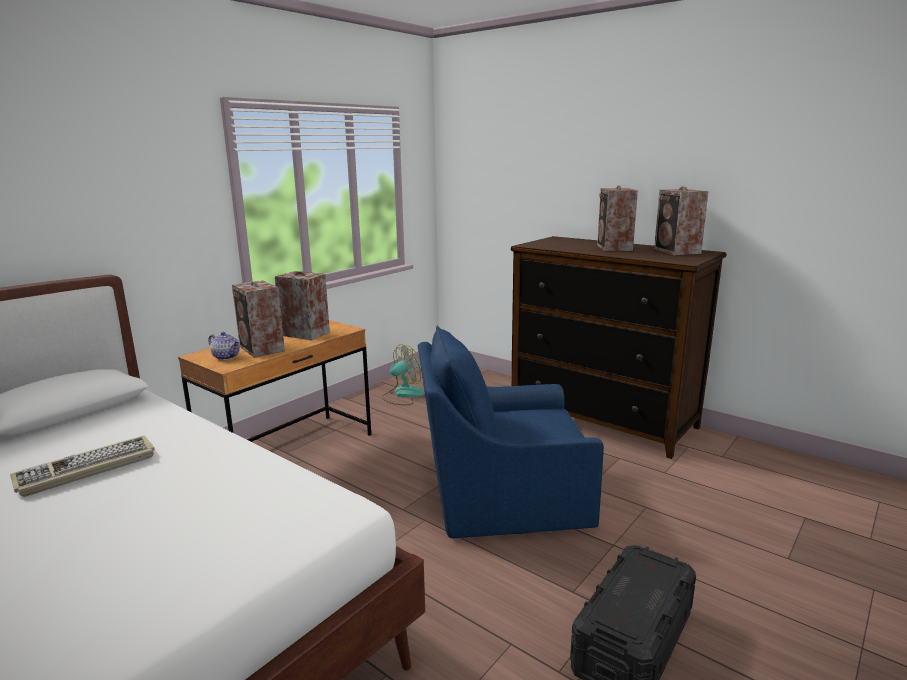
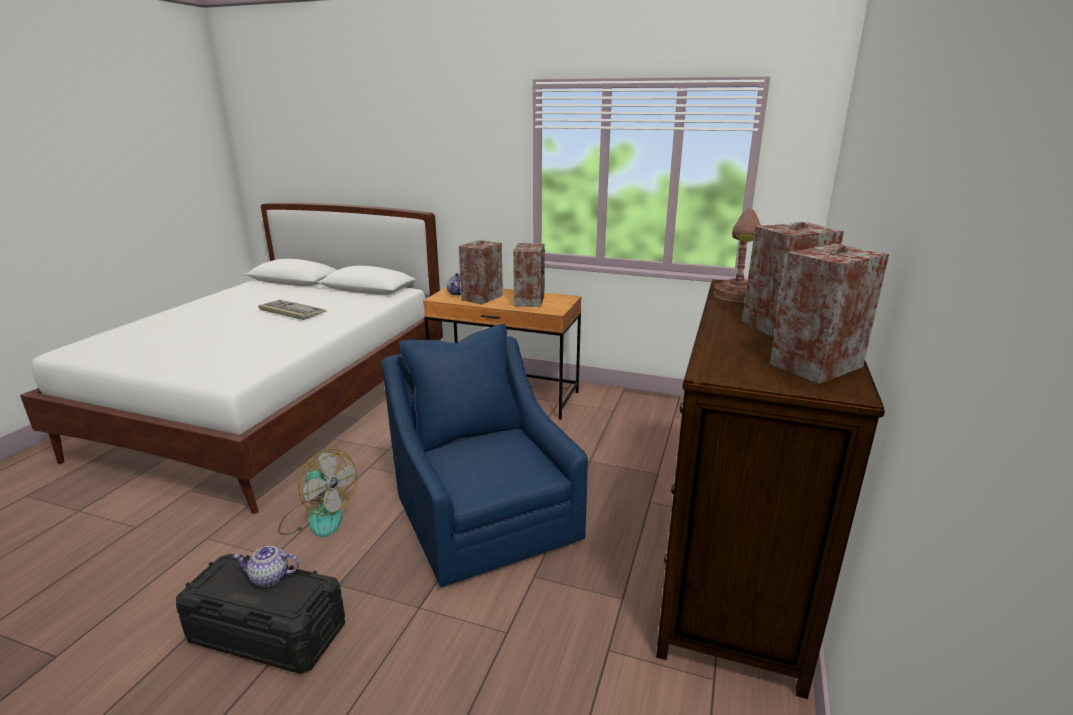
camera: 70 degrees right, 5 degrees up
fan [381,344,425,405] -> fan moved to [278,449,357,537]
none -> teapot [234,546,299,587]
none -> brown table lamp [713,208,761,303]

